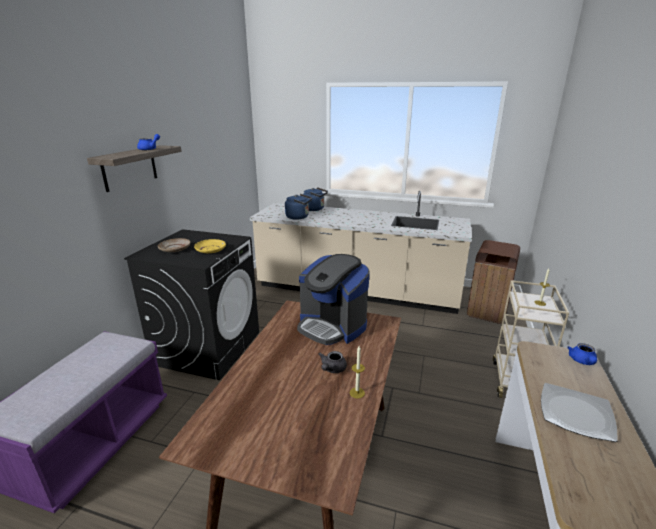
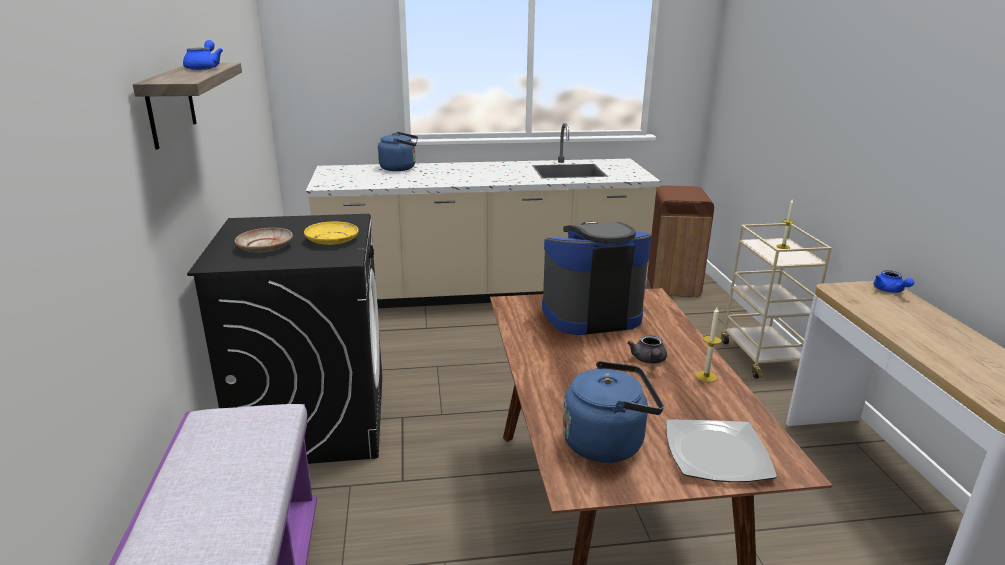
camera: 25 degrees left, 0 degrees up
blue kettle [285,194,312,220] -> blue kettle moved to [563,361,664,463]
coffee machine [297,254,370,345] -> coffee machine turned 150 degrees clockwise [542,221,652,335]
plate [541,383,618,442] -> plate moved to [666,419,777,482]

